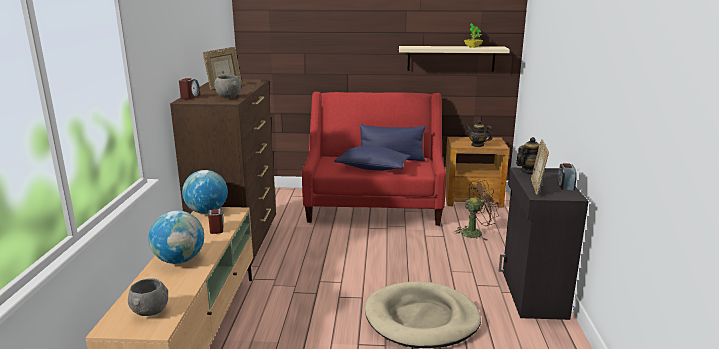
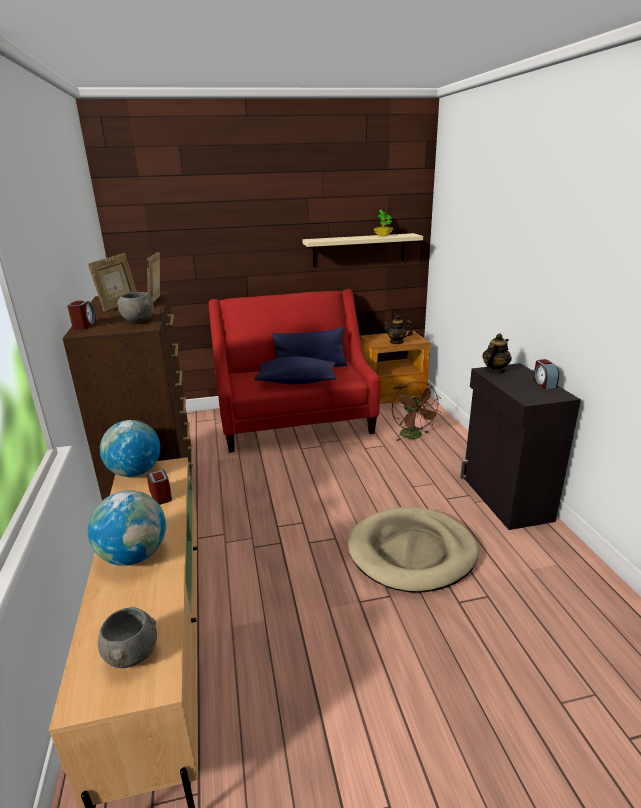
camera: 15 degrees left, 5 degrees up
brown fan [454,180,499,241] -> brown fan turned 105 degrees clockwise [392,381,441,441]
picture frame [531,139,549,195] -> picture frame moved to [147,252,160,302]

